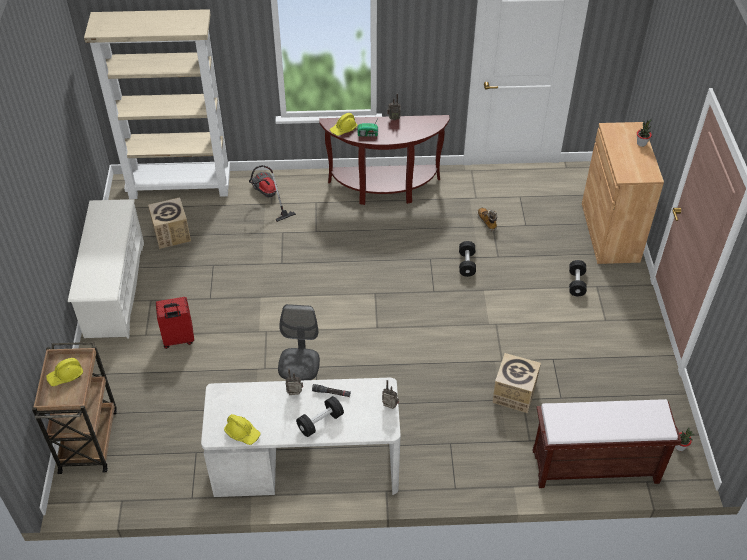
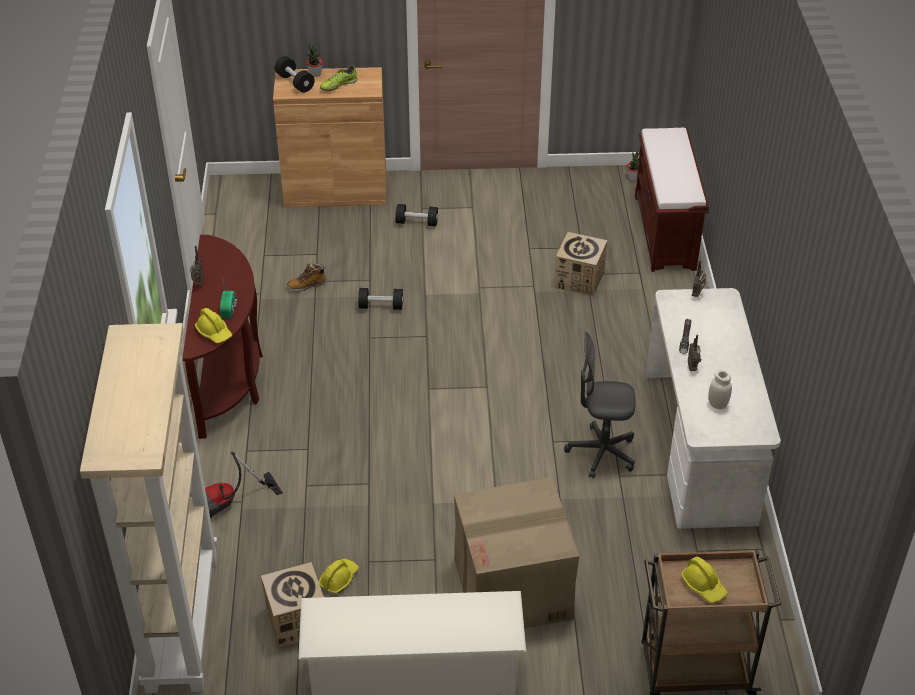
camera: 90 degrees left, 5 degrees down
red suitcase [156,297,194,349] -> cardboard box [454,476,580,629]
yellow hard hat [224,414,261,445] -> yellow hard hat moved to [319,559,359,594]
black dumbbell [296,396,344,437] -> black dumbbell moved to [275,56,315,92]
none -> shoe [320,65,357,91]
none -> white jar [708,370,732,409]

